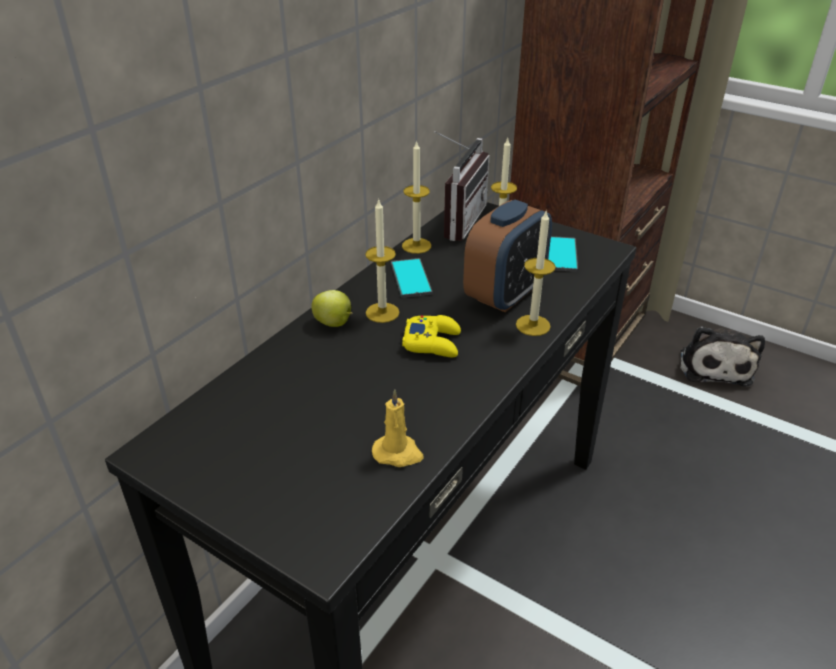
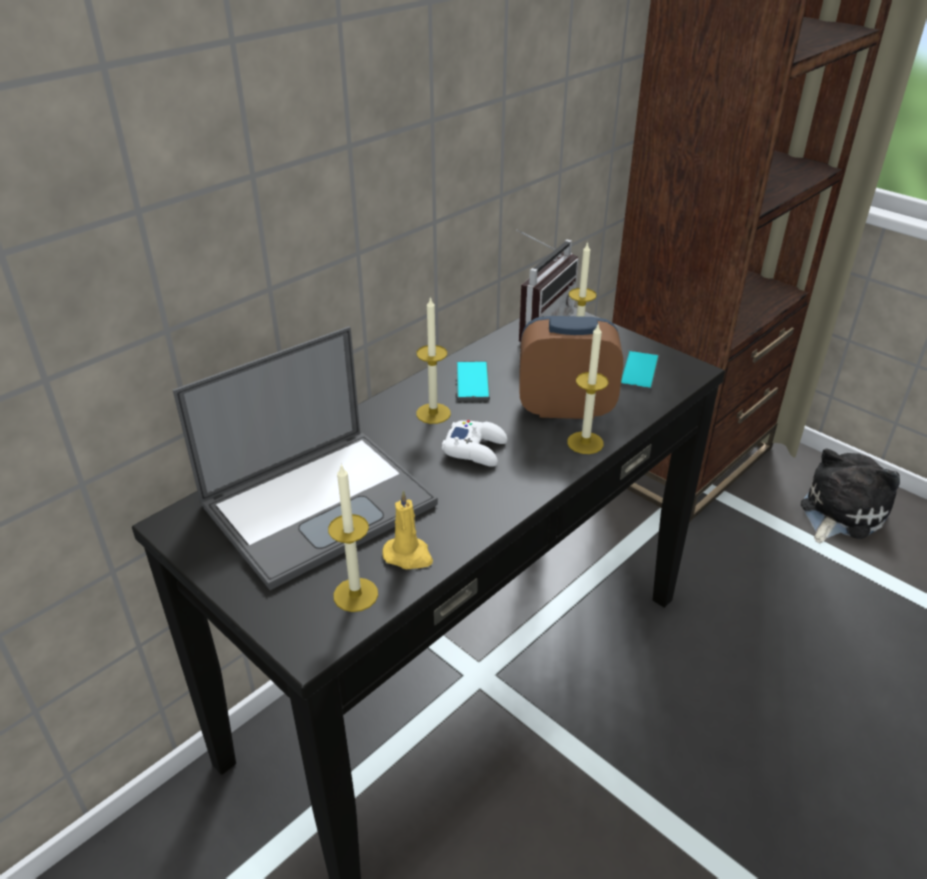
camera: 10 degrees right, 0 degrees up
apple [311,290,353,327] -> none
candle [402,140,431,254] -> candle moved to [328,463,378,612]
yellow game controller [402,315,461,357] -> white game controller [442,420,507,467]
alarm clock [463,200,552,313] -> alarm clock turned 135 degrees counterclockwise [519,316,623,419]
plush toy [681,326,765,387] -> plush toy turned 150 degrees counterclockwise [801,449,900,543]
none -> laptop [173,326,438,590]

